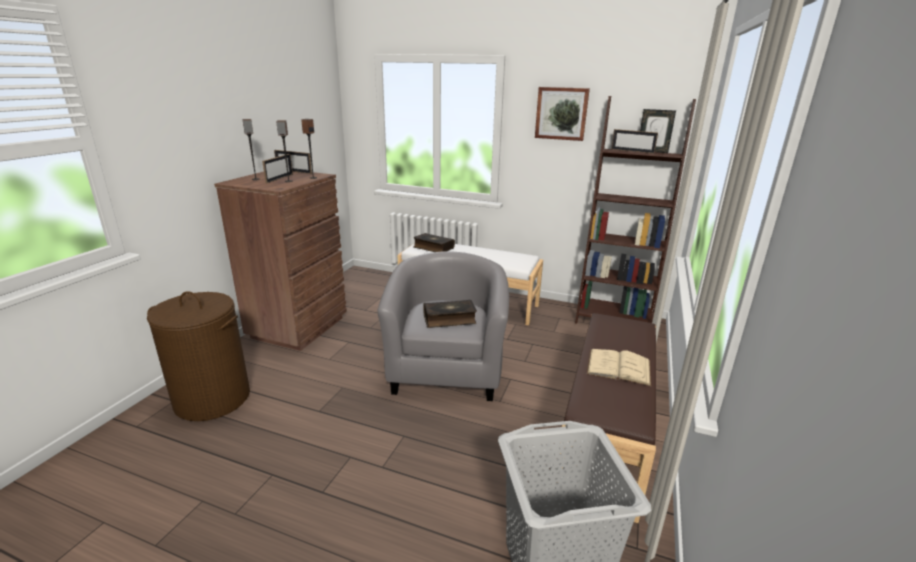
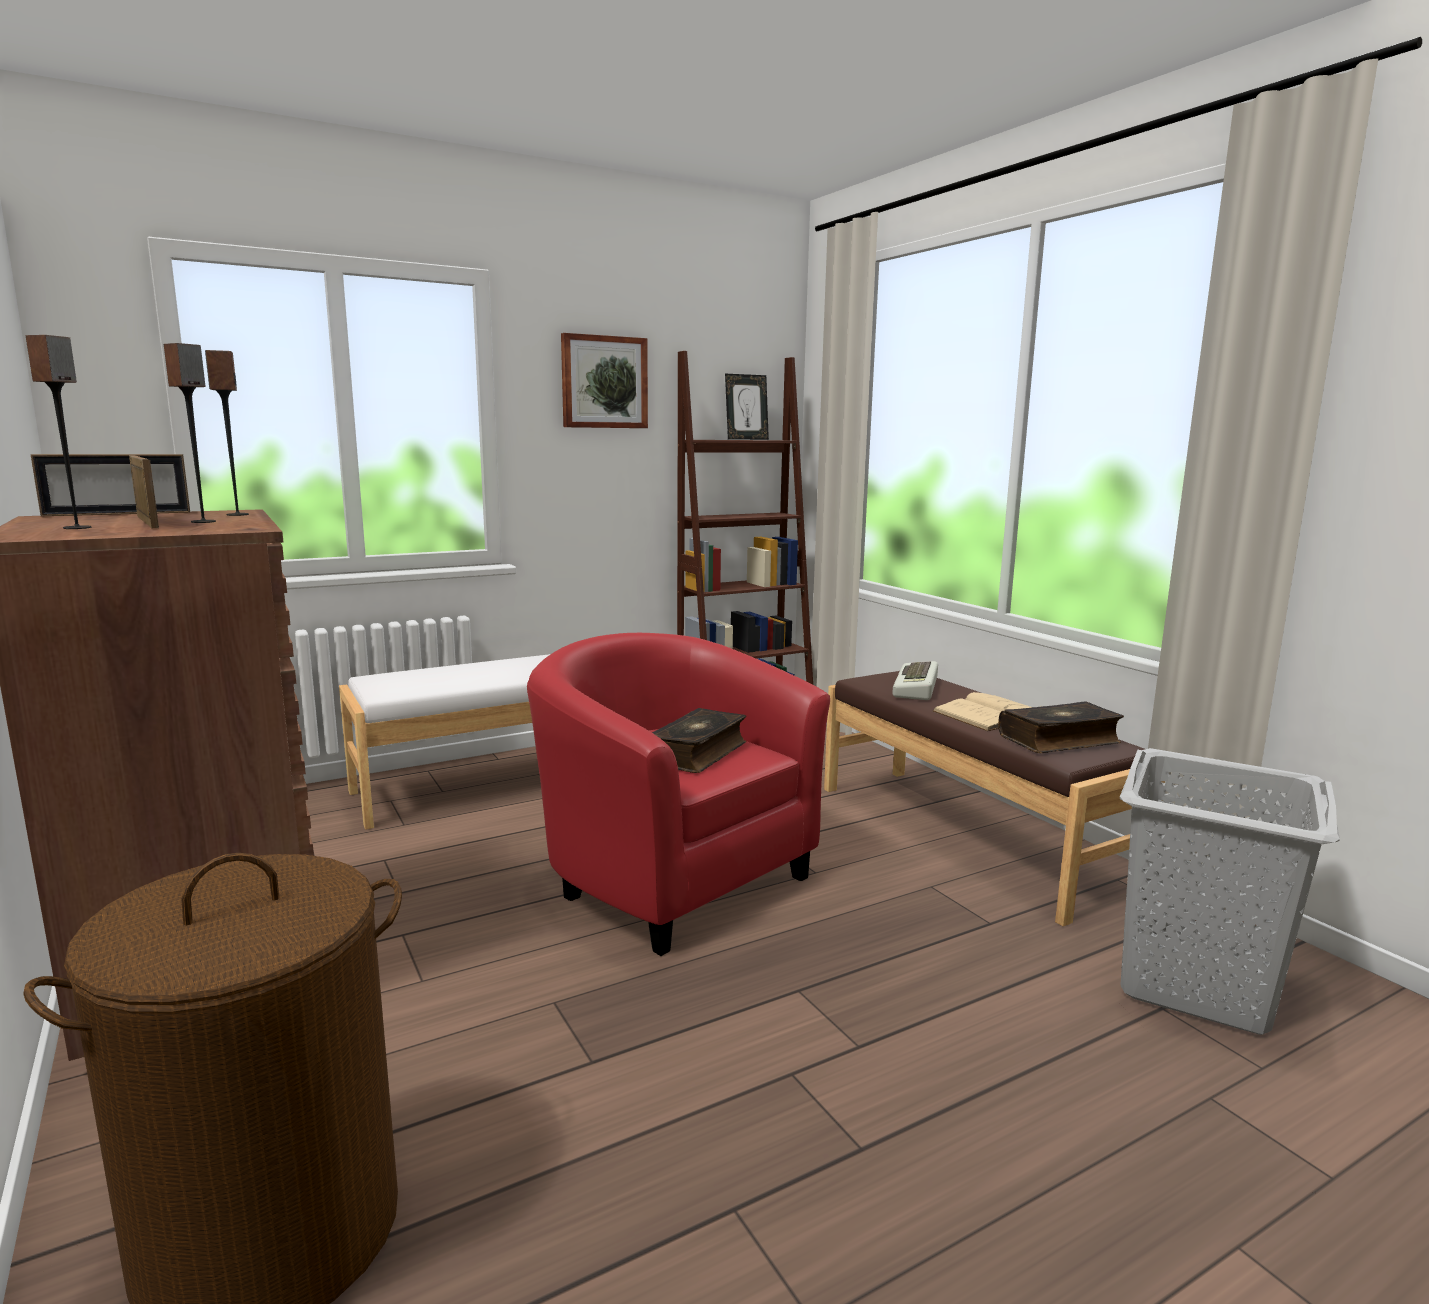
camera: 50 degrees left, 10 degrees down
grey armchair [377,251,509,401] -> red armchair [527,633,830,956]
book [413,233,455,252] -> book moved to [998,701,1124,753]
picture frame [611,129,658,154] -> none
none -> keyboard [892,661,938,700]

